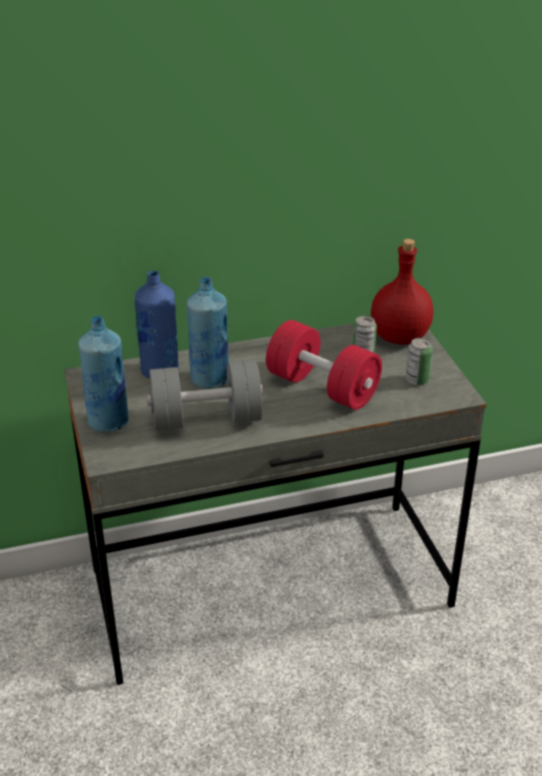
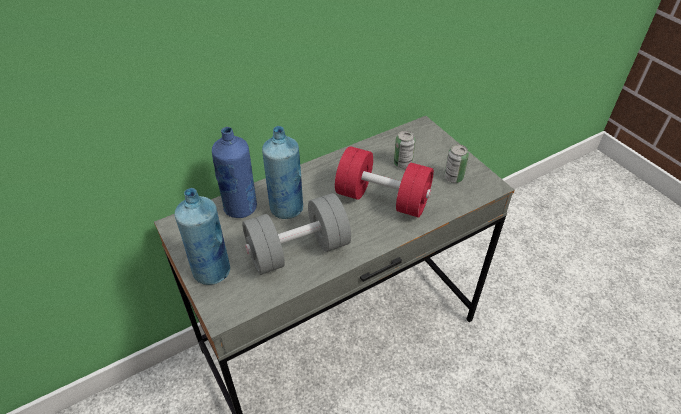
camera: 15 degrees left, 10 degrees up
red bottle [371,239,433,345] -> none

